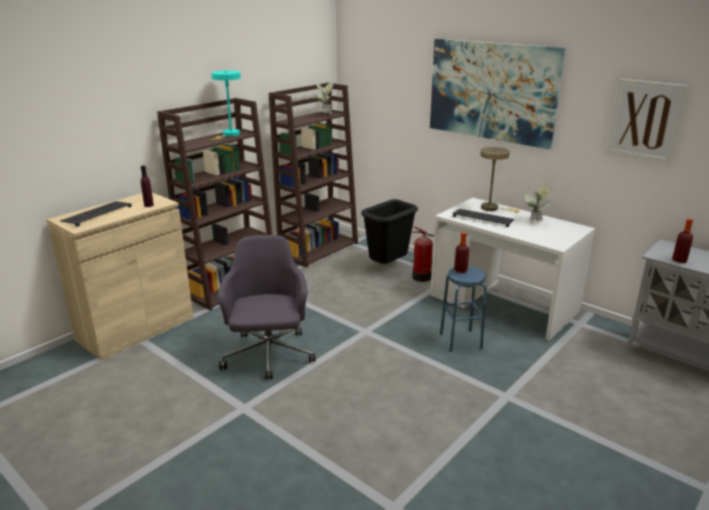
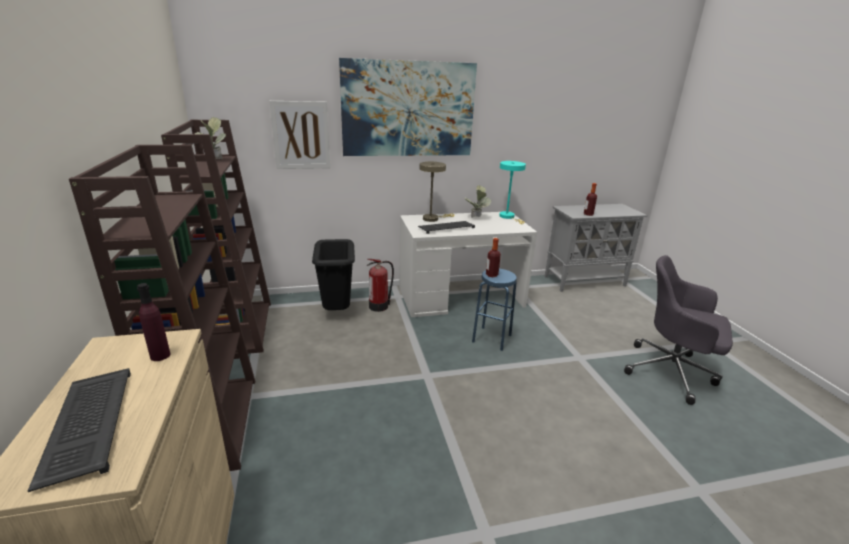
camera: 55 degrees left, 0 degrees up
turquoise table lamp [210,71,241,140] -> turquoise table lamp moved to [499,161,526,224]
grey office chair [218,235,316,380] -> grey office chair moved to [624,255,733,405]
picture [606,79,688,164] -> picture moved to [270,101,330,169]

